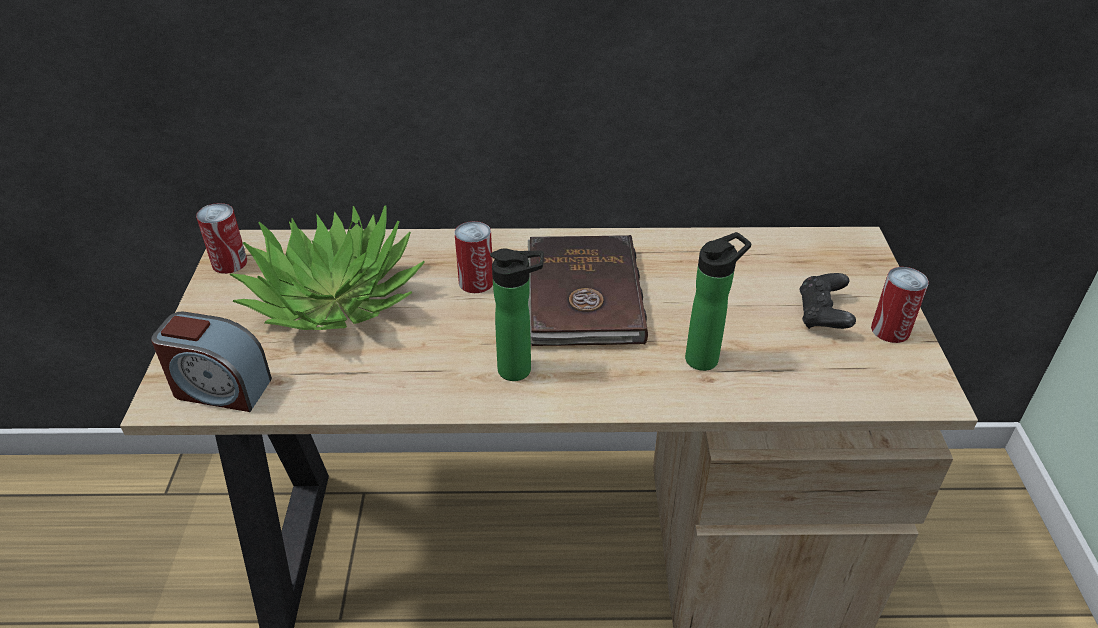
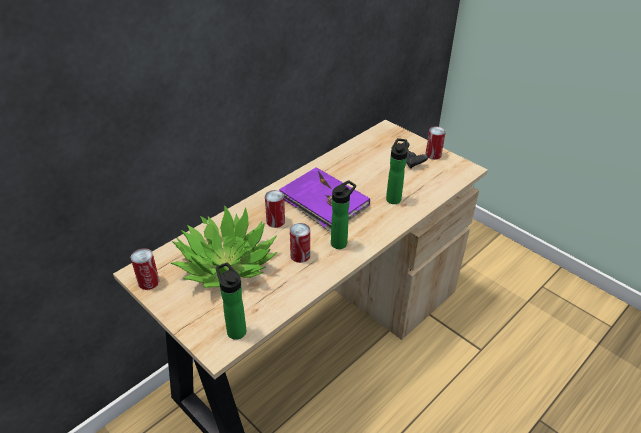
camera: 45 degrees left, 0 degrees up
alarm clock [151,312,272,412] -> bottle [216,262,246,340]
brown book [528,235,648,346] -> purple book [279,167,370,232]
none -> can [290,223,310,263]

